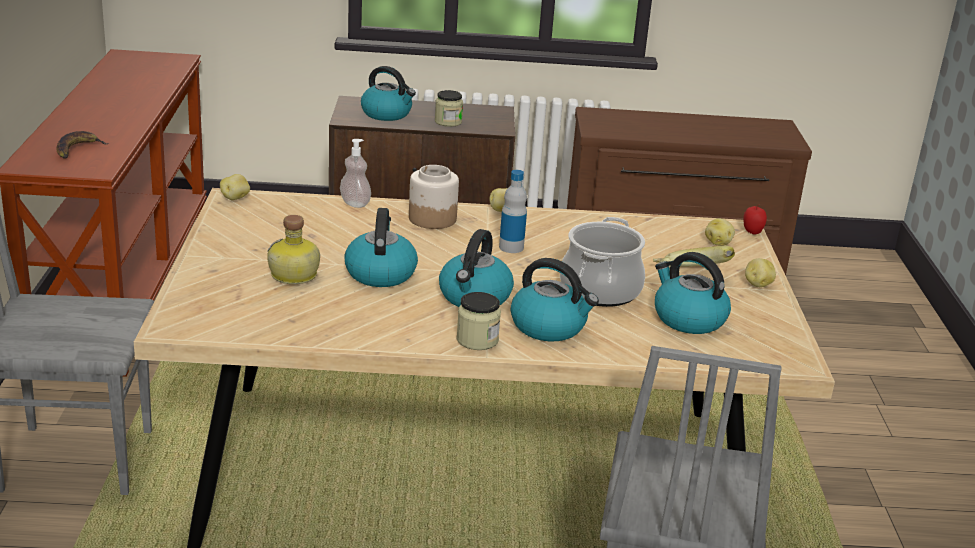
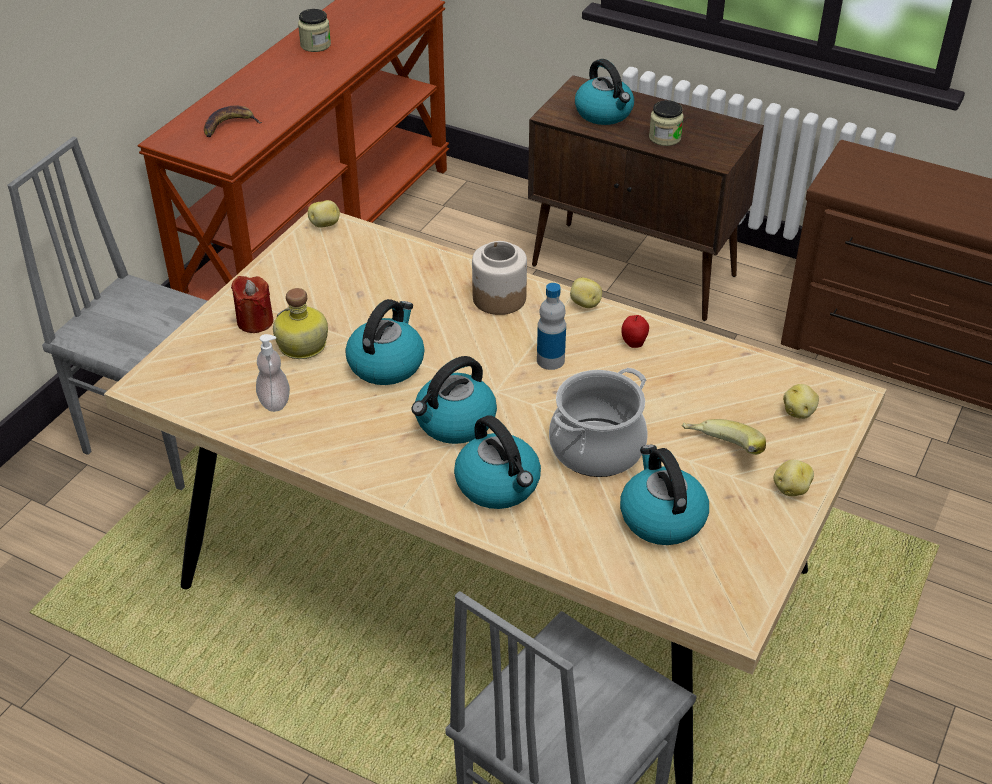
camera: 30 degrees right, 15 degrees up
soap dispenser [340,139,371,208] -> soap dispenser moved to [256,334,290,412]
jar [456,292,501,350] -> jar moved to [298,9,331,52]
apple [744,206,767,235] -> apple moved to [621,315,649,348]
none -> red candle [231,276,273,333]

